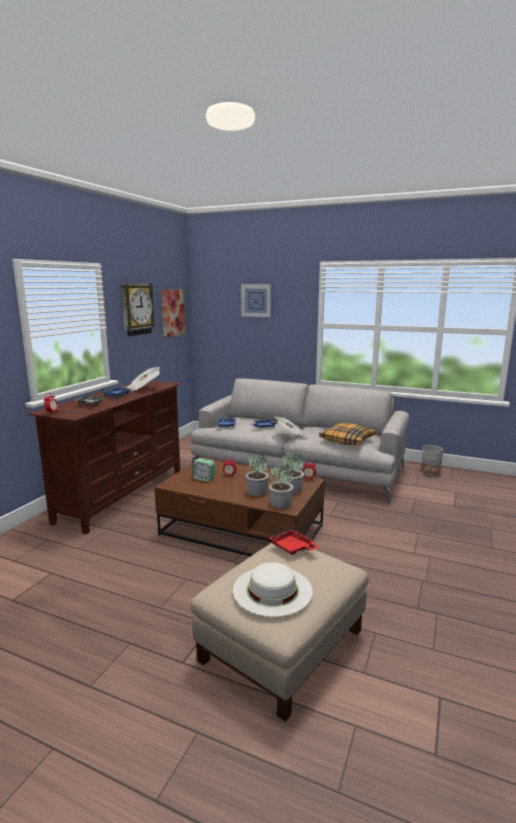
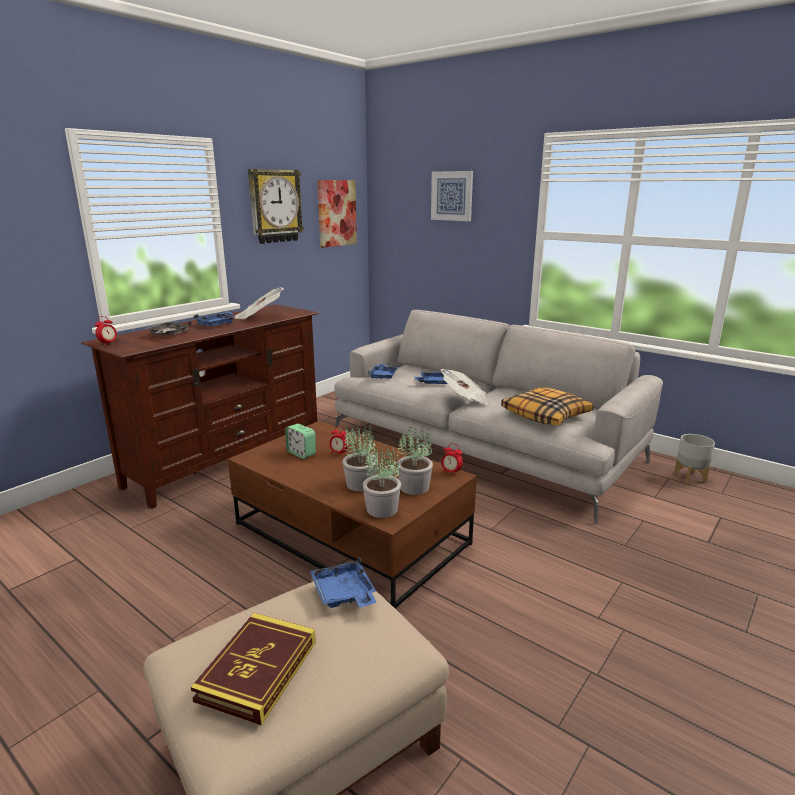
camera: 15 degrees right, 5 degrees up
white hat [233,562,313,617] -> book [191,613,316,726]
red tray [269,526,319,555] -> blue tray [310,556,377,608]

